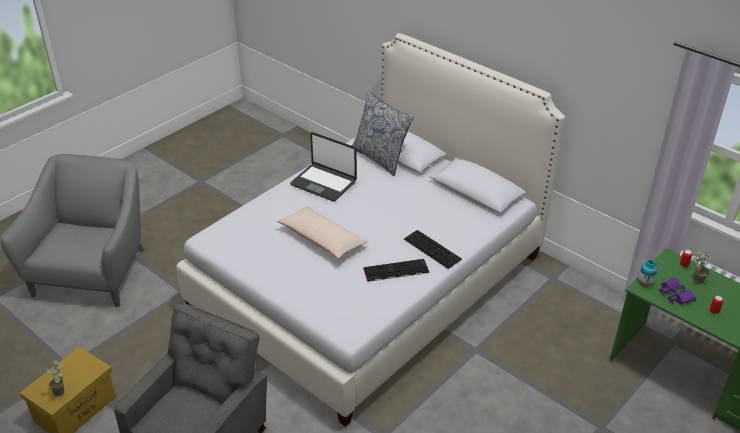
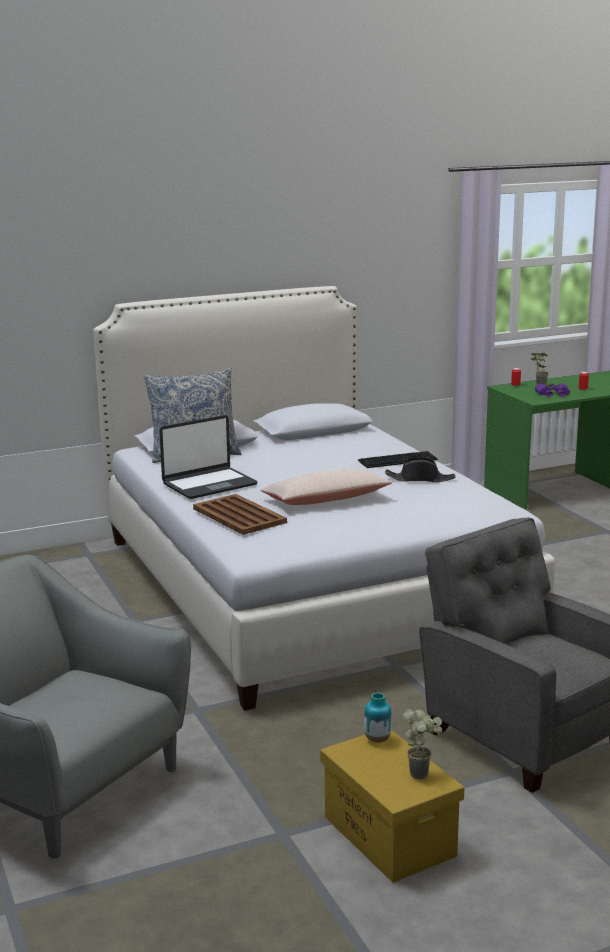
camera: 65 degrees left, 20 degrees down
keyboard [363,259,429,282] -> black hat [385,457,456,482]
vase [639,259,657,286] -> vase moved to [364,692,392,743]
none -> brown tray [193,494,287,535]

